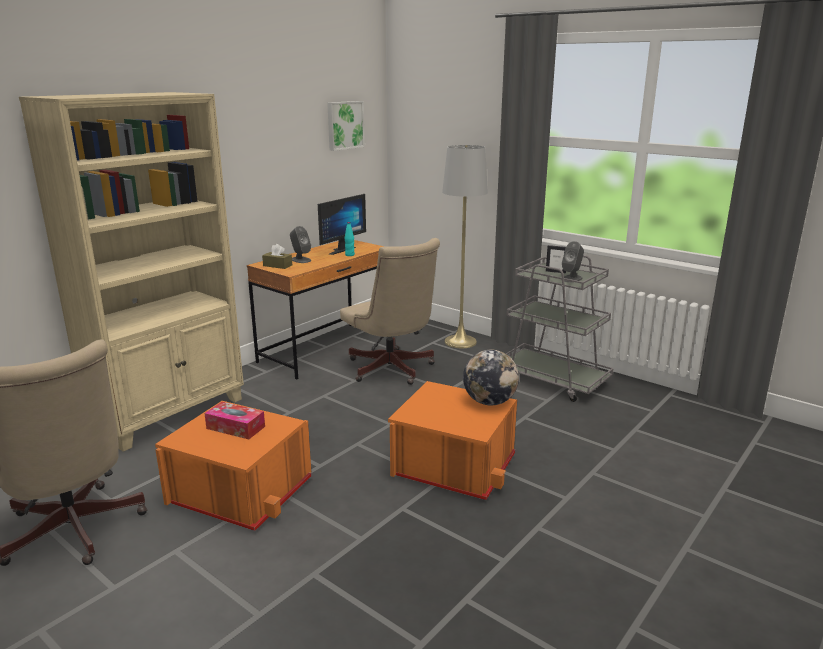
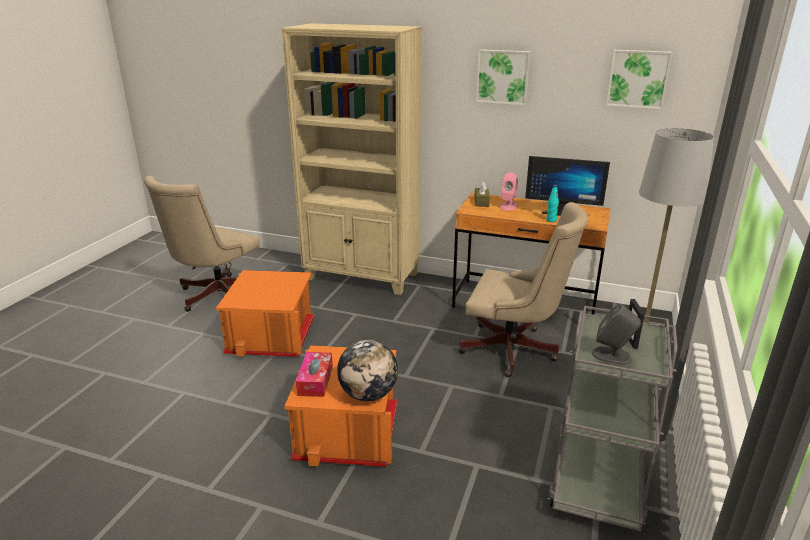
camera: 70 degrees right, 5 degrees up
tissue box [204,402,265,439] -> tissue box moved to [296,352,333,397]
grey speaker [290,226,311,263] -> pink speaker [500,172,518,210]
beige office chair [340,238,440,385] -> beige office chair turned 105 degrees counterclockwise [459,202,588,377]
none -> picture [476,49,531,105]

